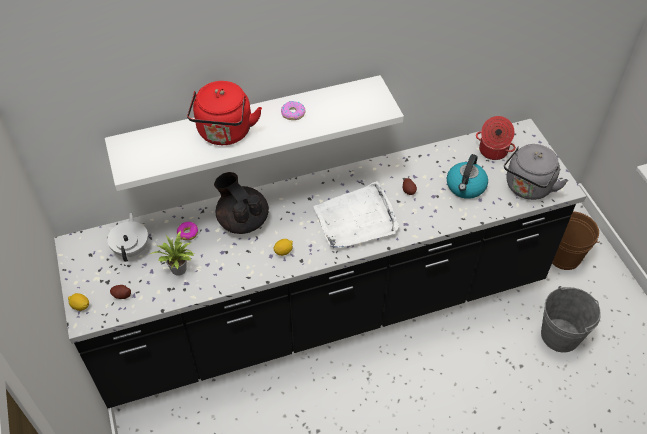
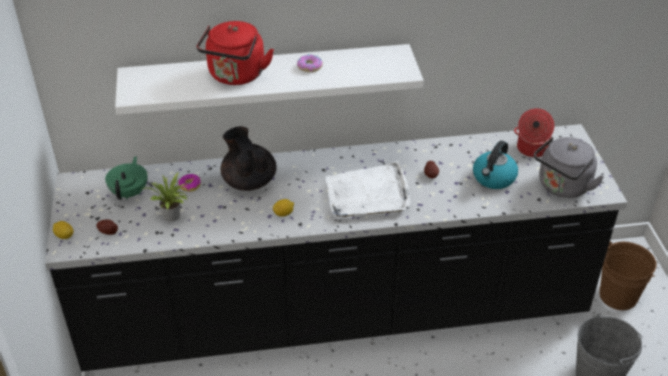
camera: 10 degrees right, 10 degrees down
white teapot [107,213,148,262] -> green teapot [105,156,148,200]

